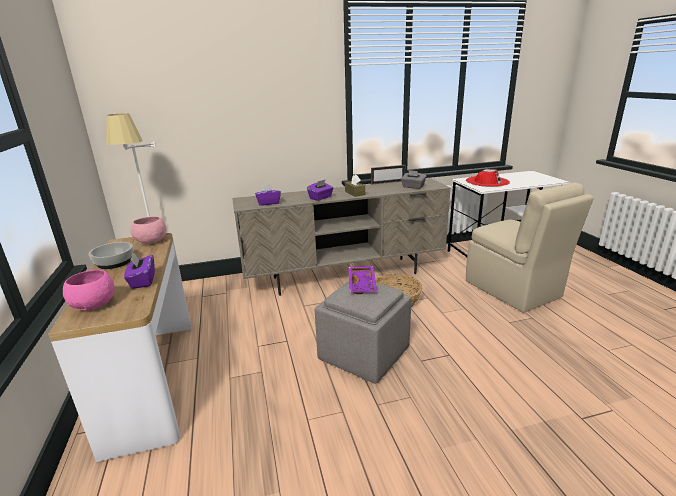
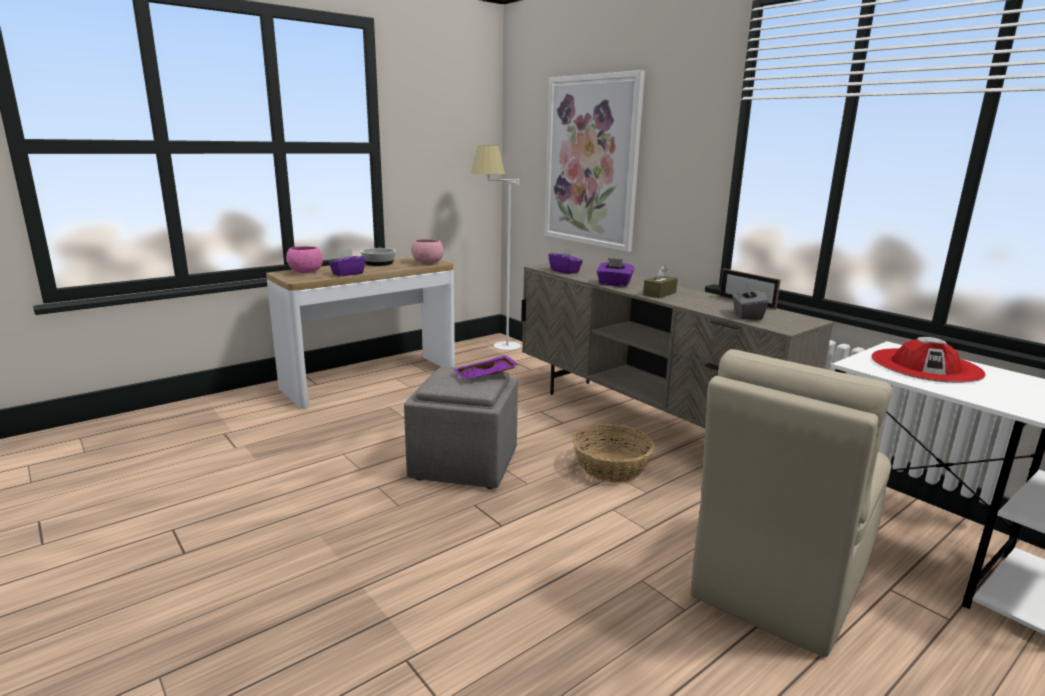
camera: 65 degrees right, 5 degrees down
none -> picture [544,70,645,252]

